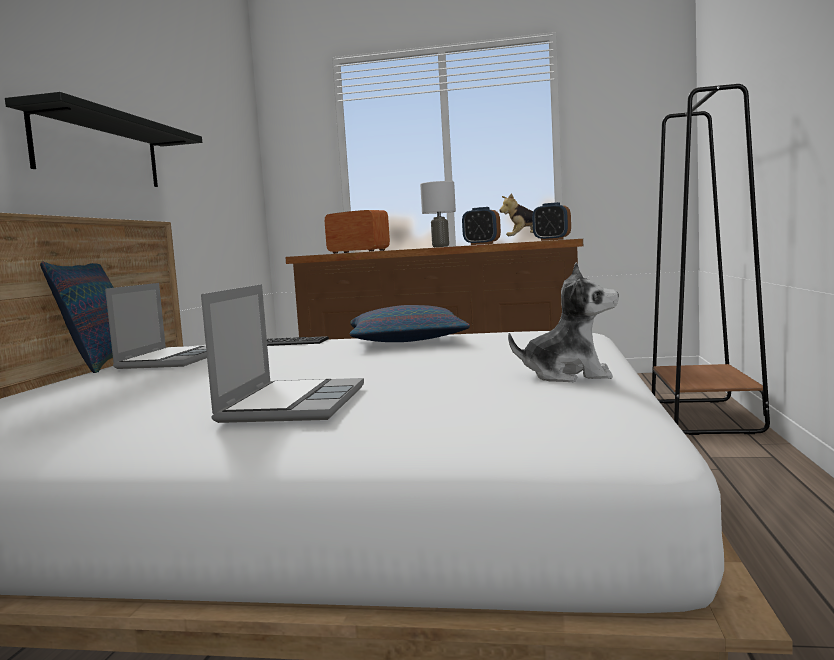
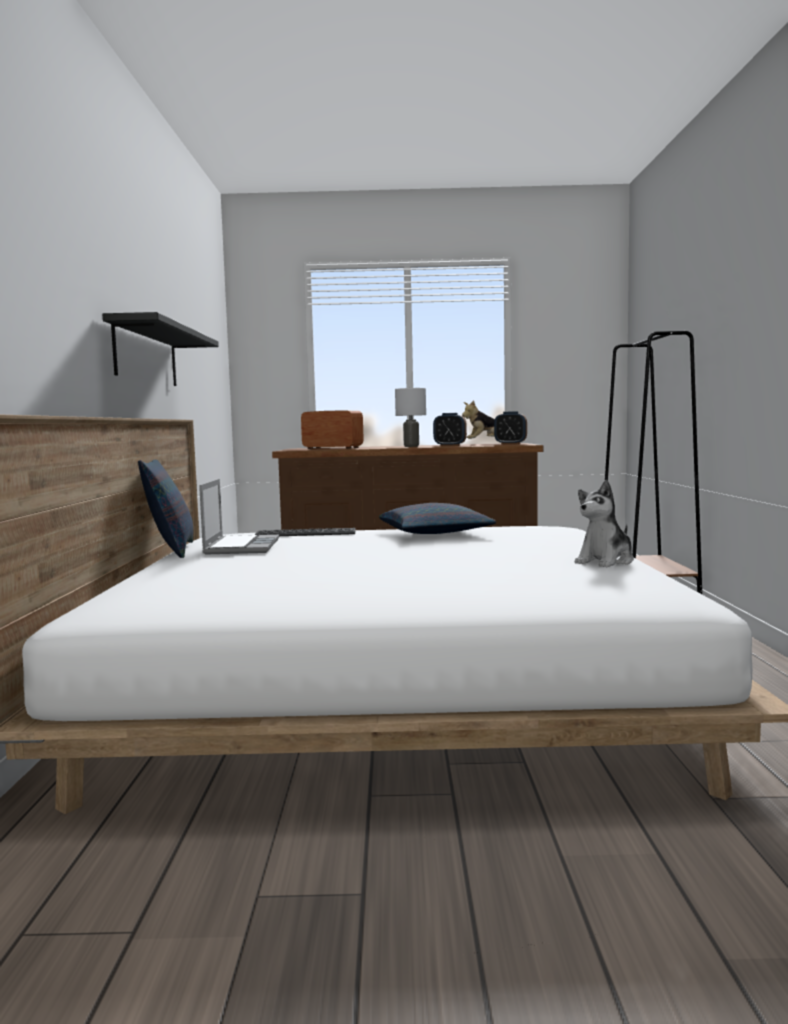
camera: 10 degrees left, 0 degrees up
laptop [201,284,364,423] -> none
plush toy [508,262,619,382] -> plush toy turned 135 degrees clockwise [575,480,634,567]

